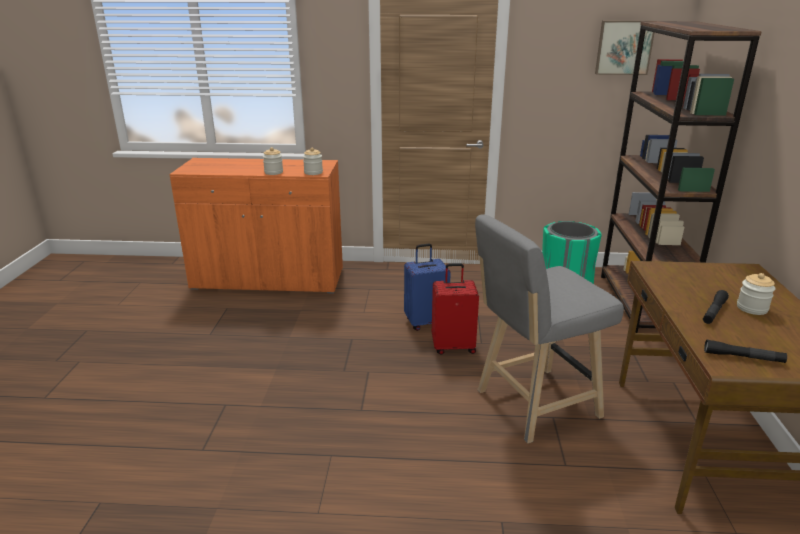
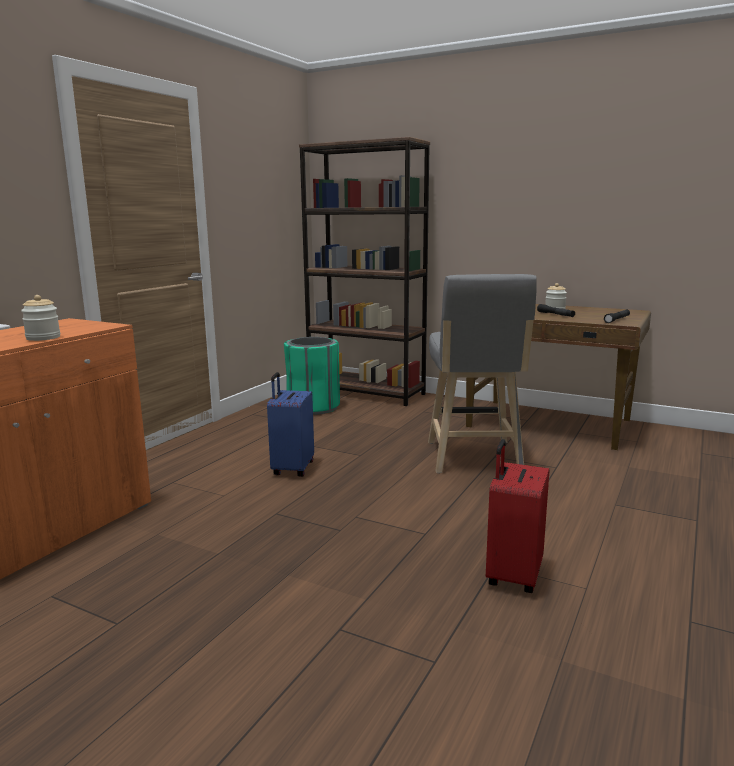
camera: 65 degrees left, 10 degrees down
jar [303,148,323,175] -> none
red suitcase [432,263,479,355] -> red suitcase moved to [486,439,549,593]
picture [595,21,655,75] -> none

